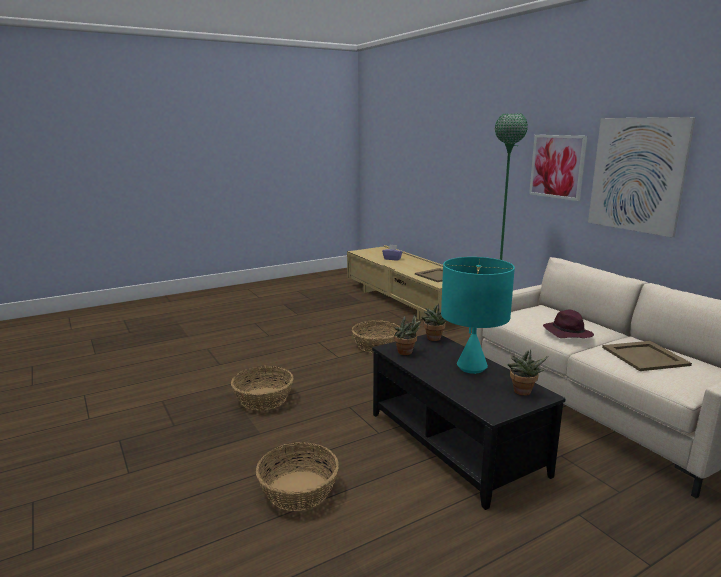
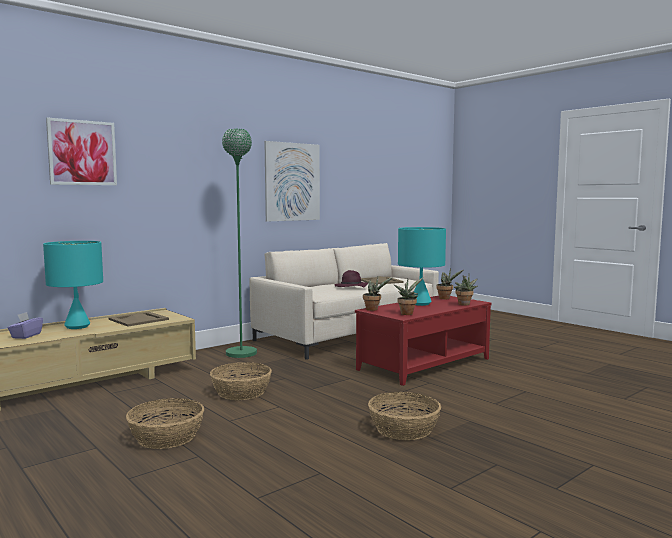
camera: 100 degrees left, 10 degrees down
basket [256,442,339,511] -> basket moved to [126,398,204,449]
black coffee table [372,334,566,510] -> red coffee table [355,296,492,386]
picture [529,135,587,201] -> picture moved to [46,117,117,185]
none -> turquoise table lamp [43,241,103,329]
none -> potted plant [454,275,478,305]

